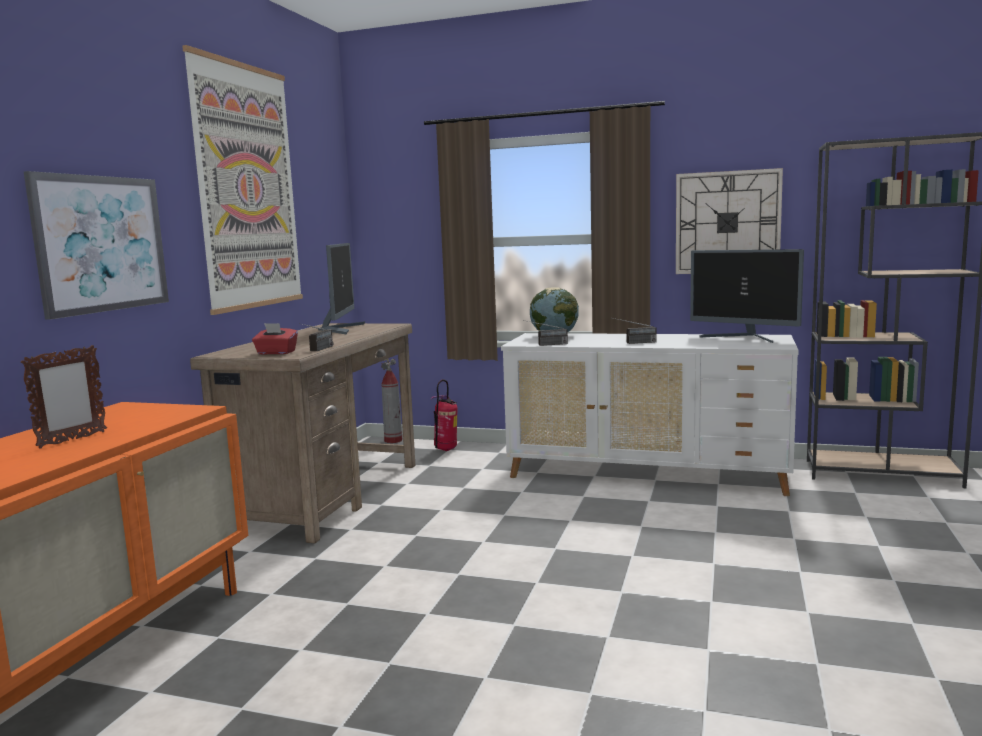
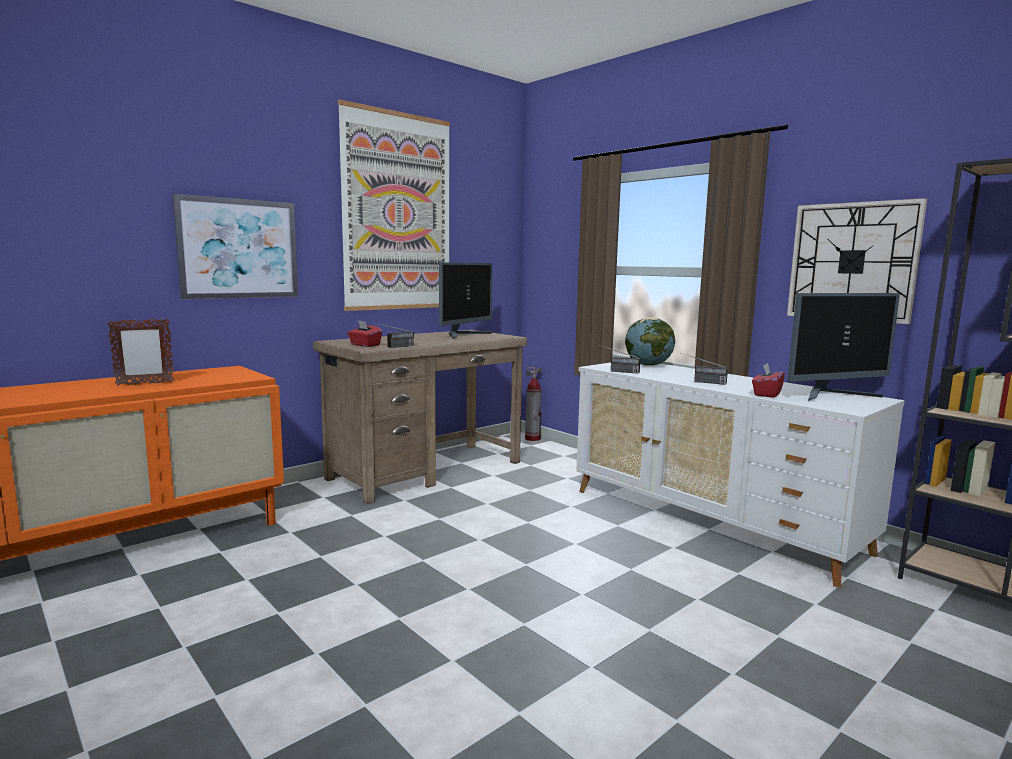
camera: 30 degrees right, 0 degrees up
fire extinguisher [430,379,457,451] -> none
monitor [690,249,804,343] -> monitor turned 90 degrees counterclockwise [787,293,900,401]
none -> red tissue box [752,363,785,398]

